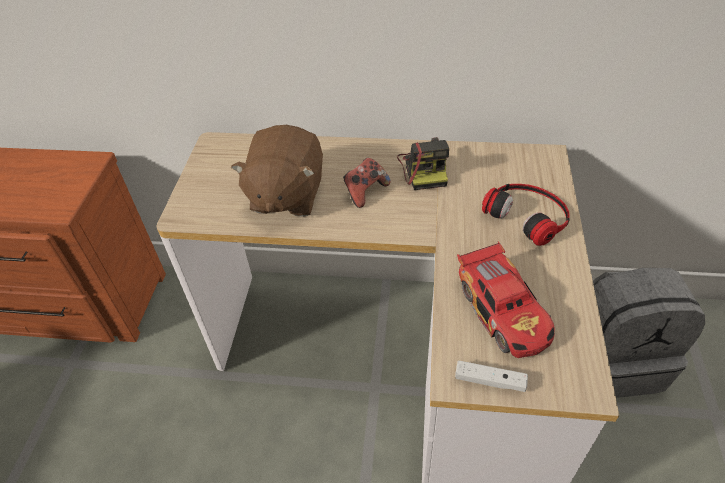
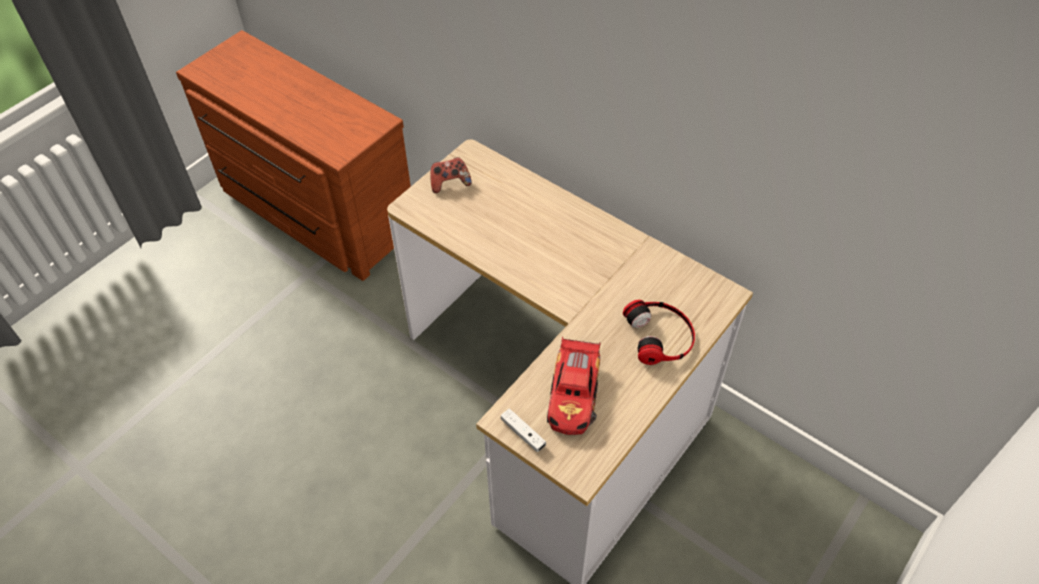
camera: 30 degrees right, 5 degrees up
brown plush toy [231,125,323,217] -> none
game controller [343,158,391,208] -> game controller moved to [430,157,472,193]
camera [397,137,449,190] -> none
grey backpack [593,268,705,398] -> none

